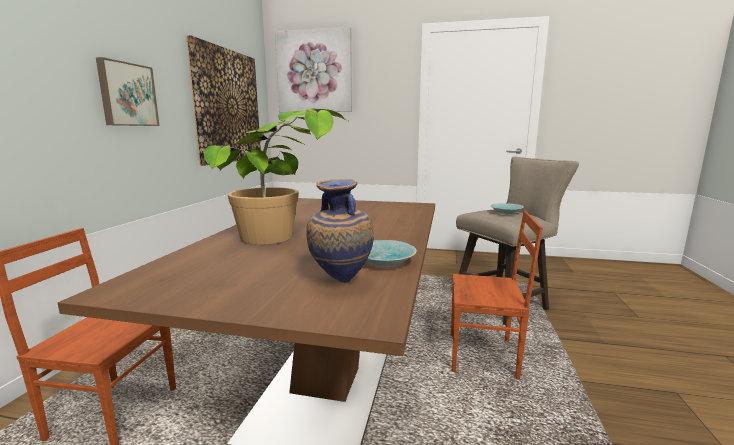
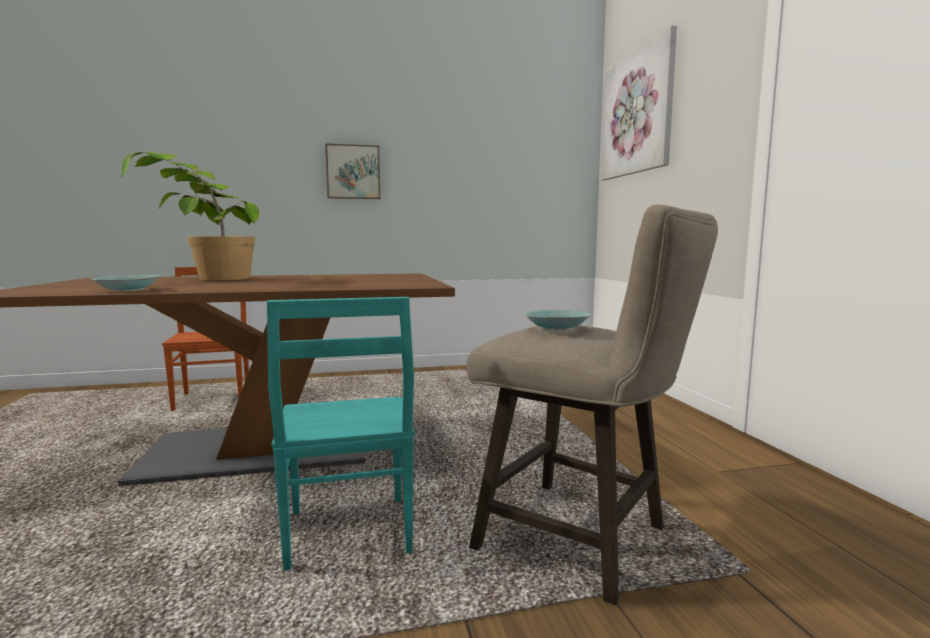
camera: 65 degrees right, 5 degrees down
picture [186,35,261,166] -> none
vase [306,179,374,283] -> none
brown chair [451,211,543,379] -> turquoise chair [267,297,415,571]

